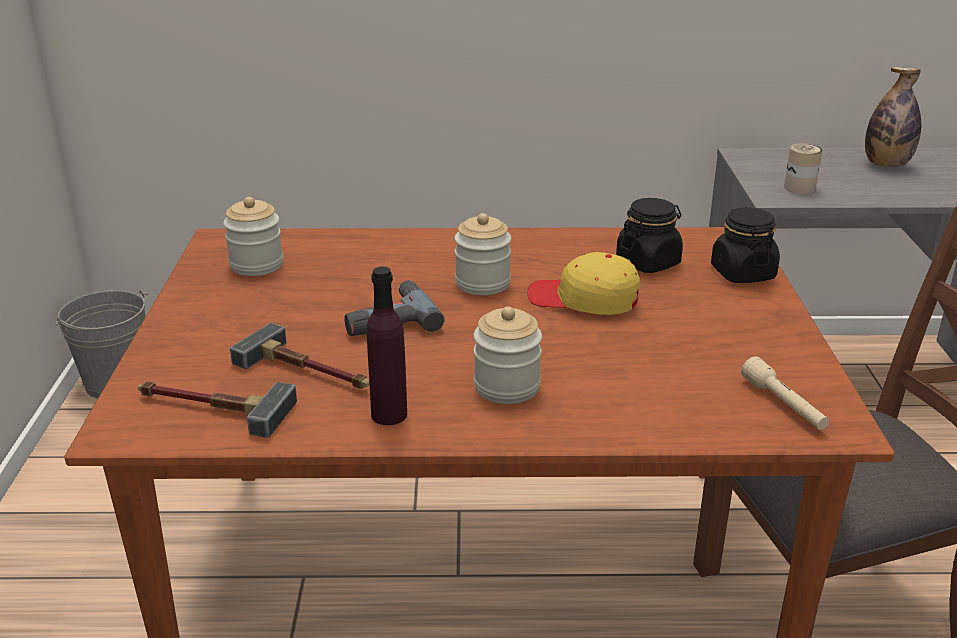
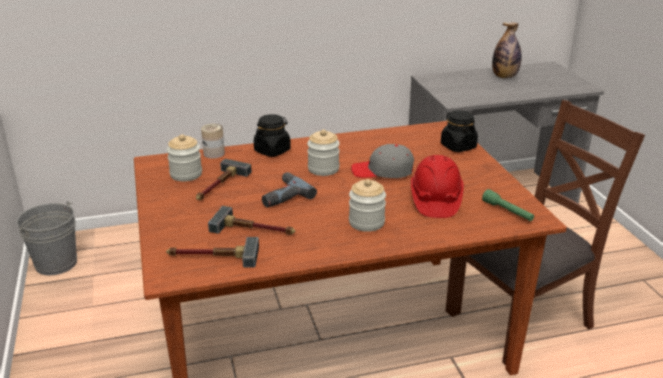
camera: 15 degrees left, 0 degrees up
purple bottle [366,267,407,425] -> none
yellow cap [527,252,640,315] -> grey cap [351,144,414,178]
black jar [616,198,683,273] -> black jar moved to [254,114,291,157]
beige flashlight [741,356,829,430] -> green flashlight [482,189,534,221]
can [784,144,823,194] -> can moved to [201,124,225,158]
none -> hammer [196,159,252,200]
none -> red hard hat [411,155,464,218]

